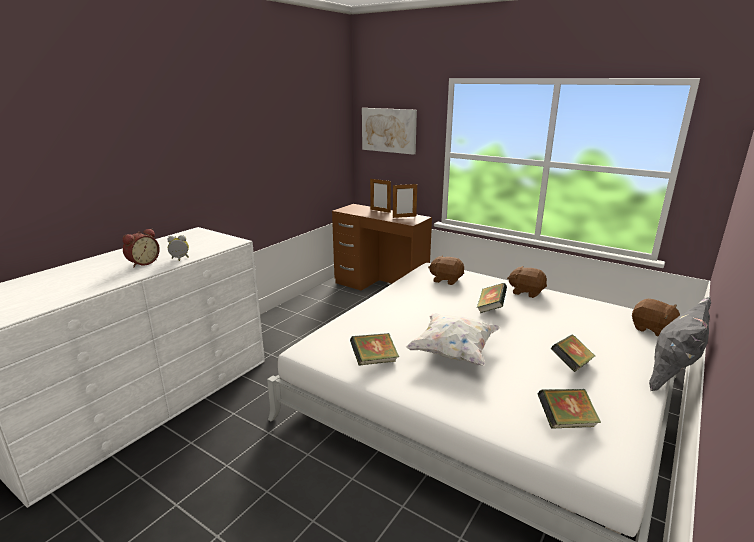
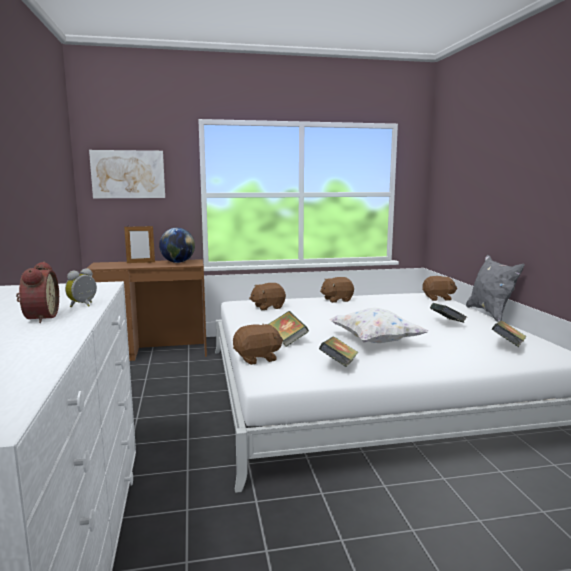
camera: 45 degrees left, 10 degrees down
picture frame [393,184,417,218] -> globe [159,228,195,263]
book [477,283,507,313] -> book moved to [268,311,309,347]
none -> brown plush toy [233,324,283,365]

